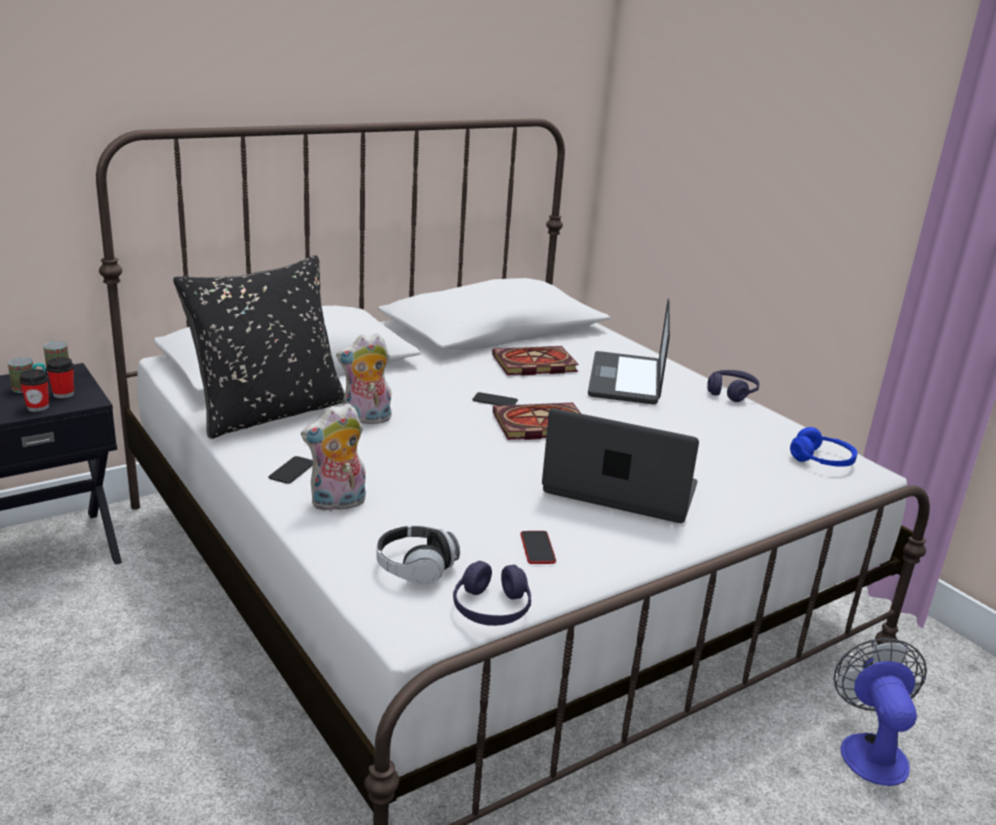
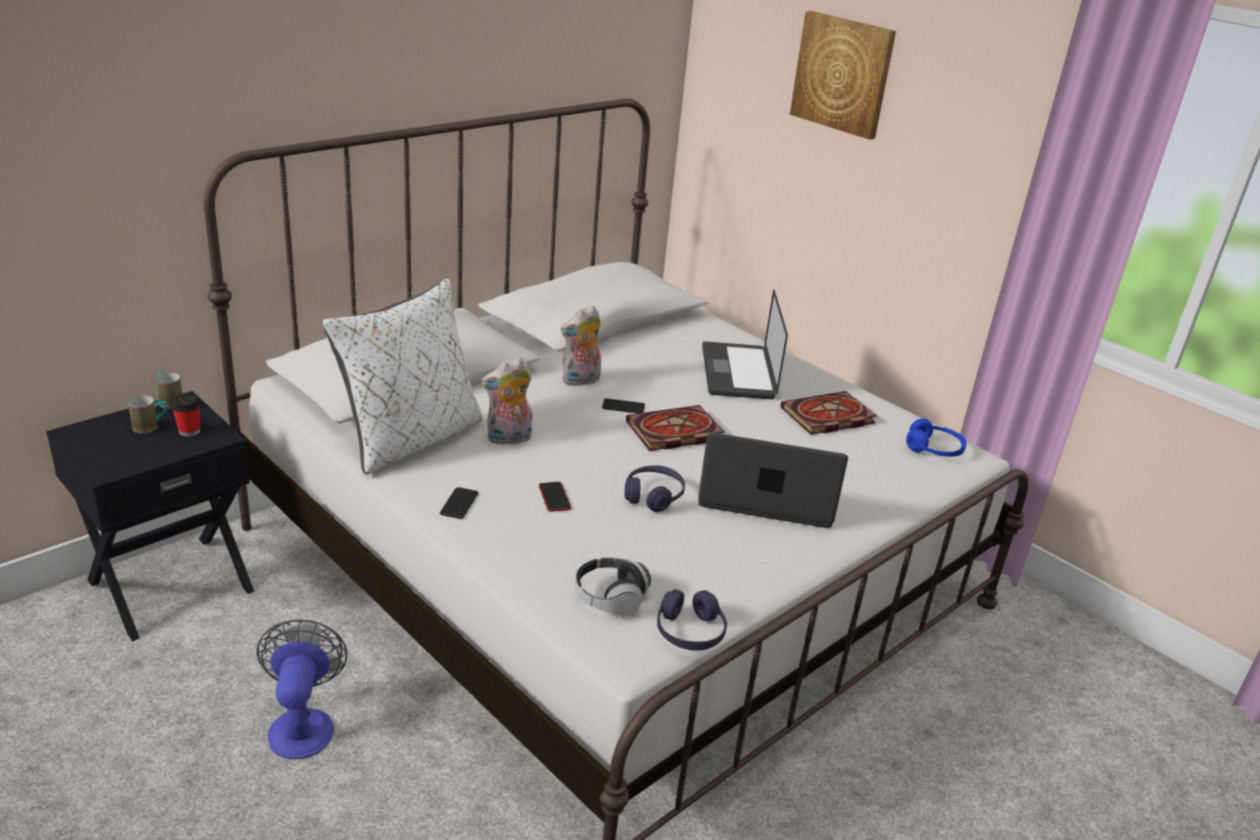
camera: 10 degrees left, 5 degrees up
cup [19,369,49,412] -> none
black pillow [173,255,345,439] -> white pillow [322,279,482,474]
plush toy [301,403,366,511] -> plush toy moved to [561,305,601,386]
book [492,346,579,376] -> book moved to [781,391,877,435]
phone [520,531,556,564] -> phone moved to [539,482,571,512]
purple headphones [707,370,759,402] -> purple headphones moved to [625,465,685,512]
fan [834,638,927,786] -> fan moved to [257,619,348,759]
none -> picture [790,11,896,140]

